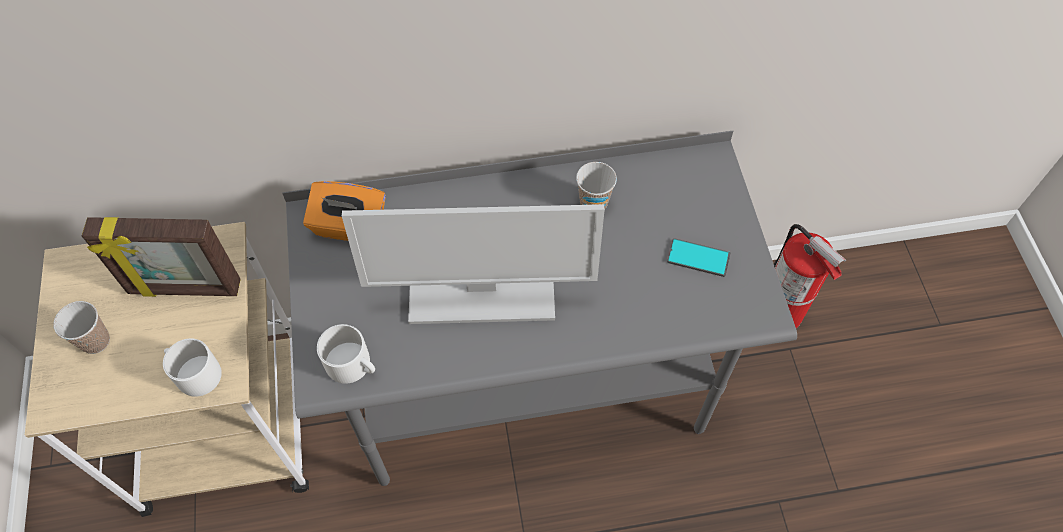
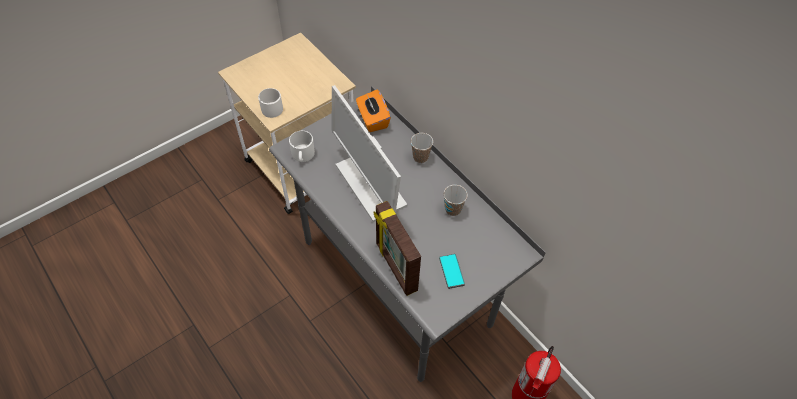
camera: 60 degrees right, 5 degrees down
cup [53,301,110,354] -> cup moved to [411,133,433,163]
picture frame [82,217,241,297] -> picture frame moved to [374,201,421,296]

